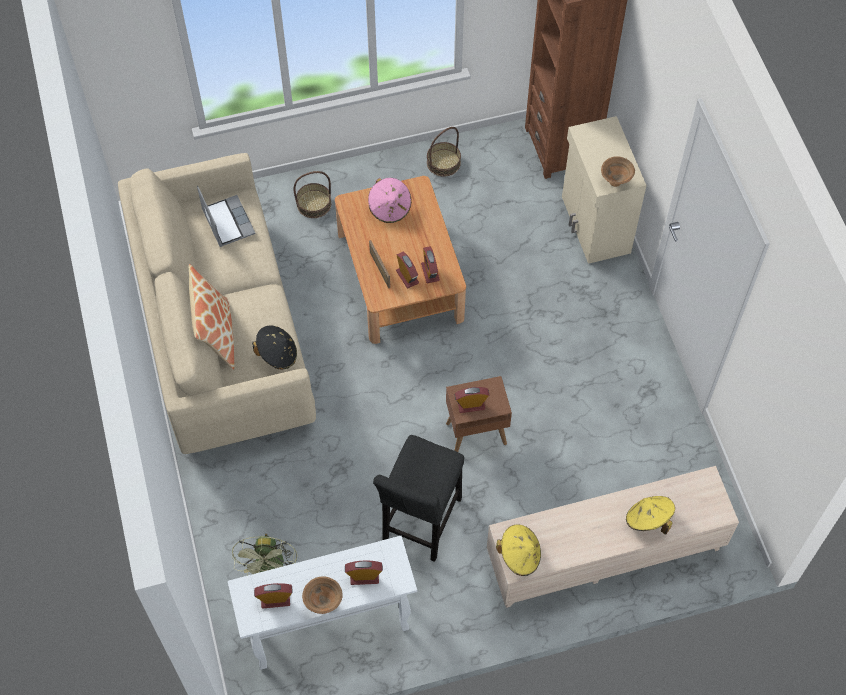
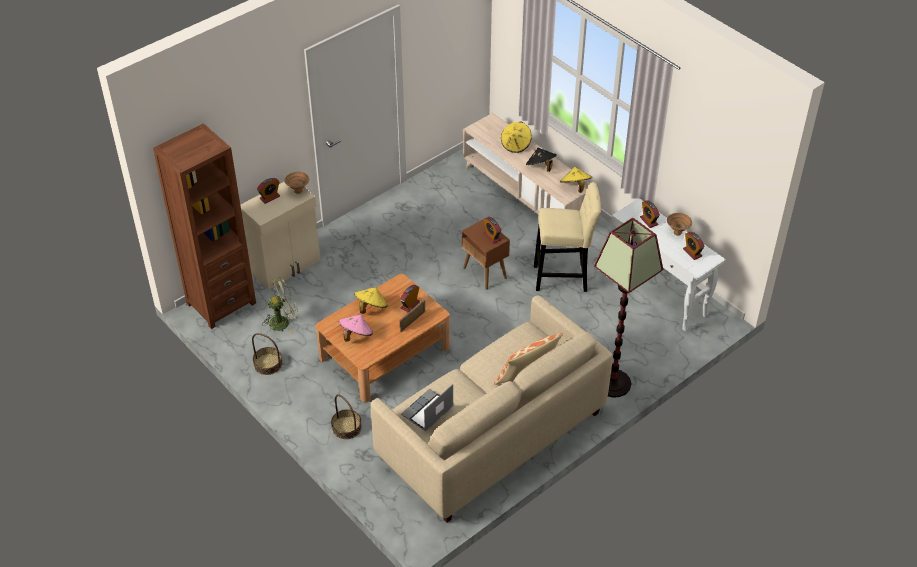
camera: 115 degrees left, 15 degrees down
green fan [232,534,298,575] -> green fan moved to [263,277,299,333]
black hat [252,326,297,369] -> black hat moved to [526,148,557,172]
black stool [373,435,464,562] -> beige stool [534,182,601,292]
alarm clock [421,246,440,283] -> alarm clock moved to [257,178,280,204]
none -> yellow hat [354,287,388,314]
none -> floor lamp [594,218,663,398]

